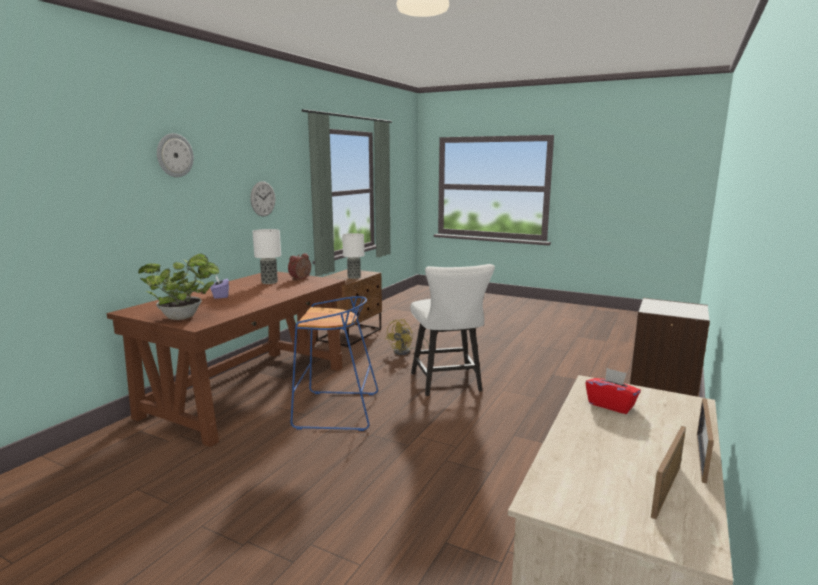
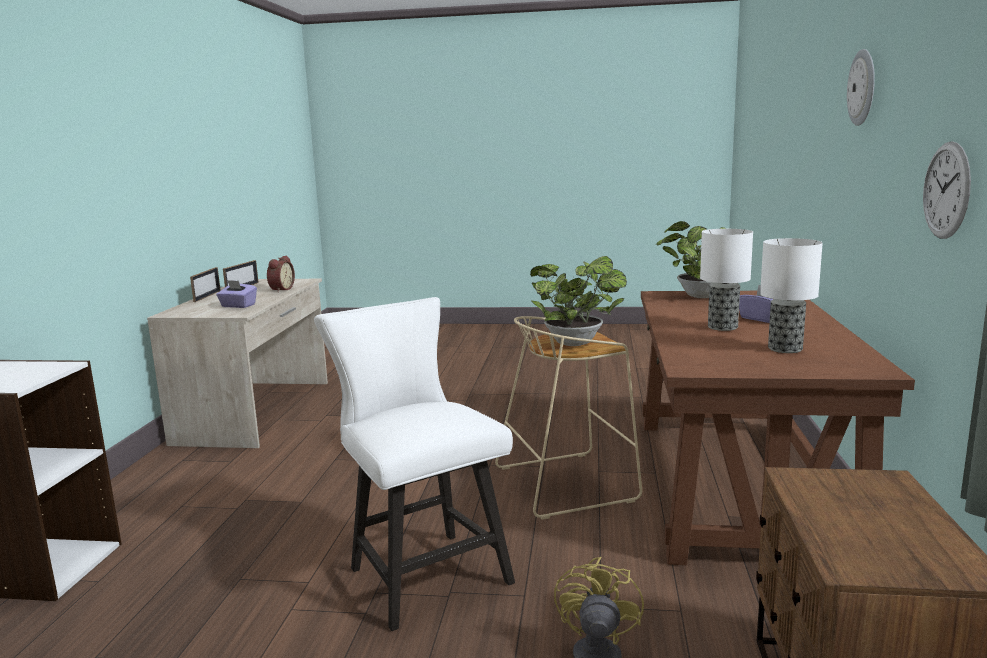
camera: 160 degrees right, 0 degrees up
alarm clock [288,253,311,280] -> alarm clock moved to [267,255,295,292]
blue stool [291,296,378,431] -> beige stool [495,316,642,520]
table lamp [342,233,364,279] -> table lamp moved to [700,229,753,331]
red tissue box [585,368,641,414] -> purple tissue box [216,280,257,308]
none -> potted plant [530,256,627,346]

